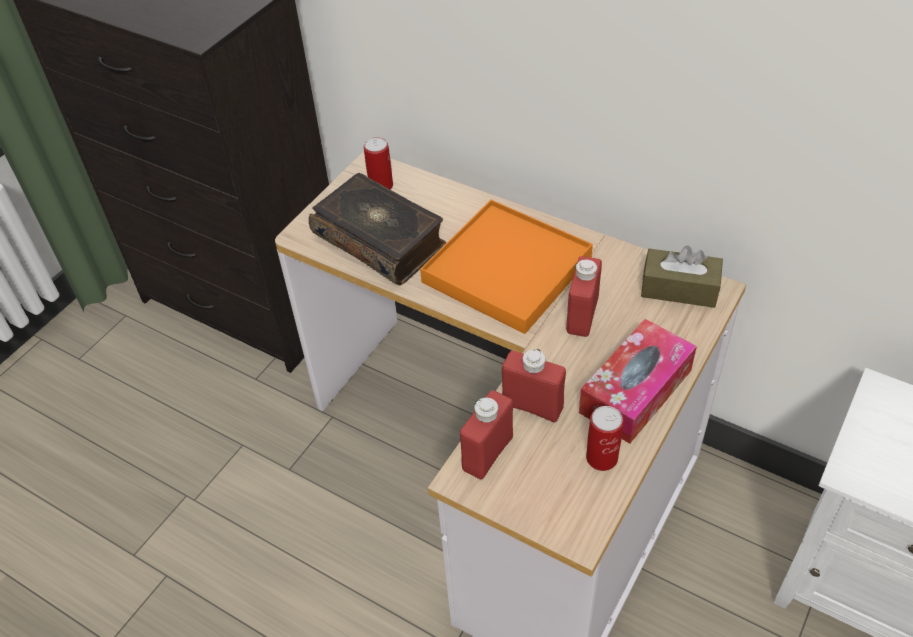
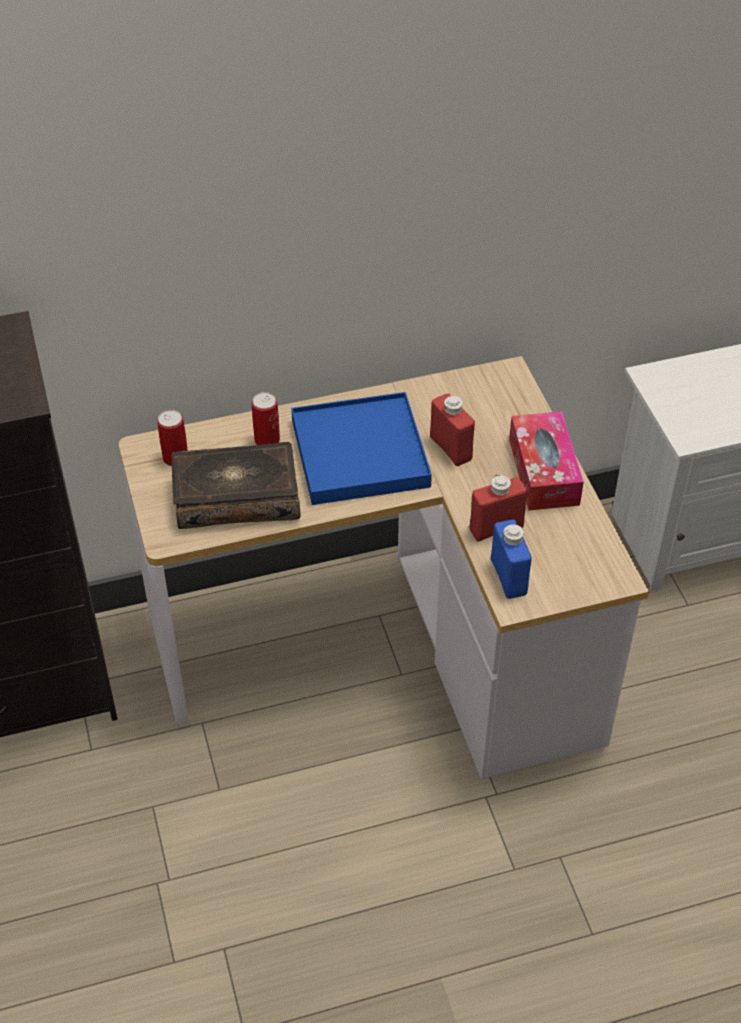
camera: 50 degrees left, 0 degrees up
orange tray [420,200,593,334] -> blue tray [291,392,432,505]
red bottle [460,391,513,479] -> blue bottle [491,520,532,599]
can [586,406,623,471] -> can moved to [252,392,280,445]
brown tissue box [641,246,723,308] -> none

